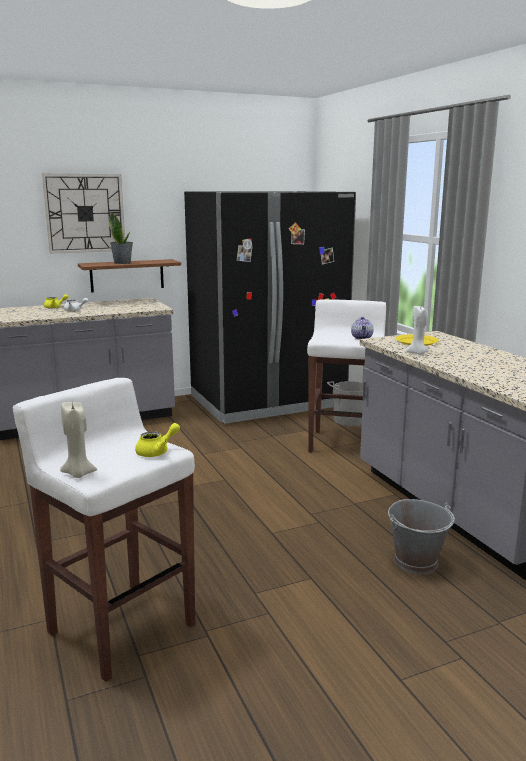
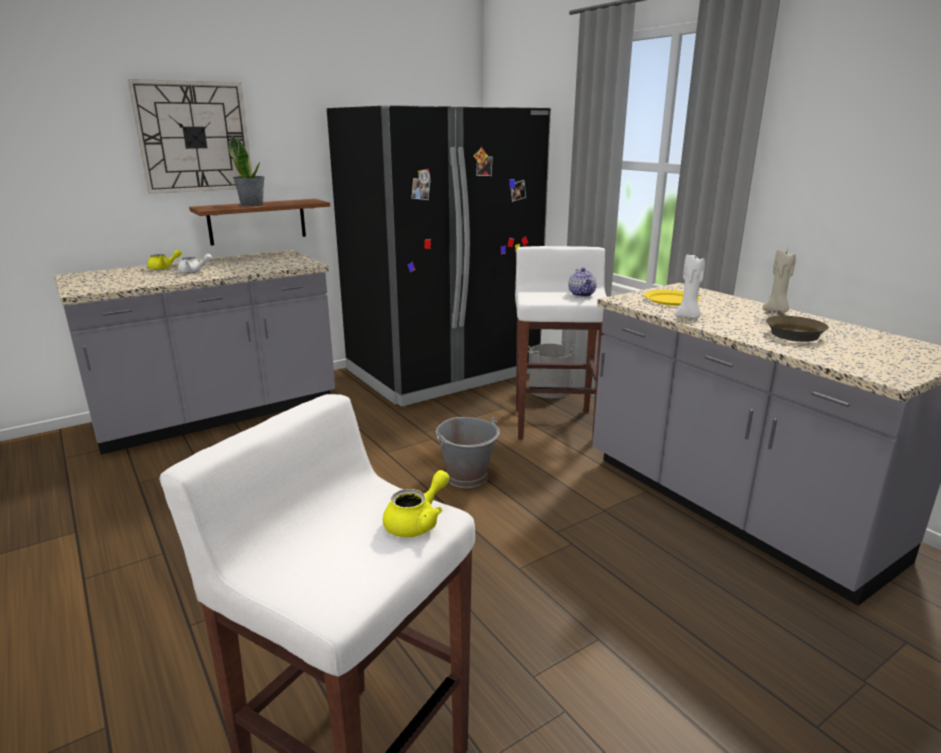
camera: 10 degrees left, 5 degrees up
beige candle [60,402,97,478] -> beige candle moved to [762,248,796,312]
grey bucket [388,499,455,574] -> grey bucket moved to [436,417,500,488]
none -> brown frying pan [766,311,829,342]

